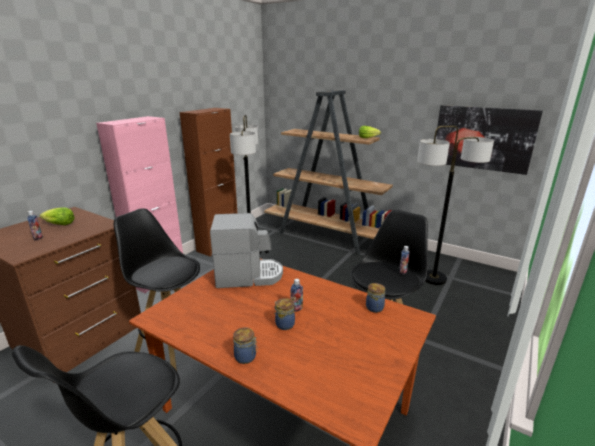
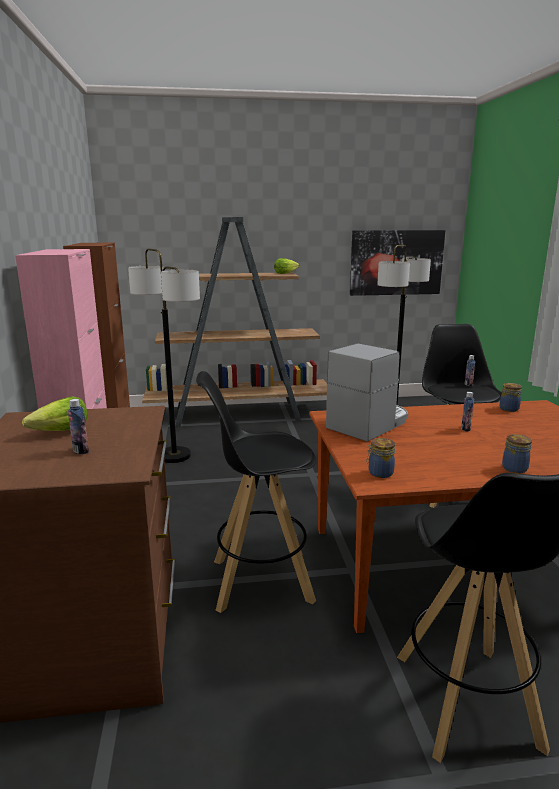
camera: 40 degrees left, 5 degrees down
jar [274,298,295,330] -> jar moved to [366,438,395,478]

